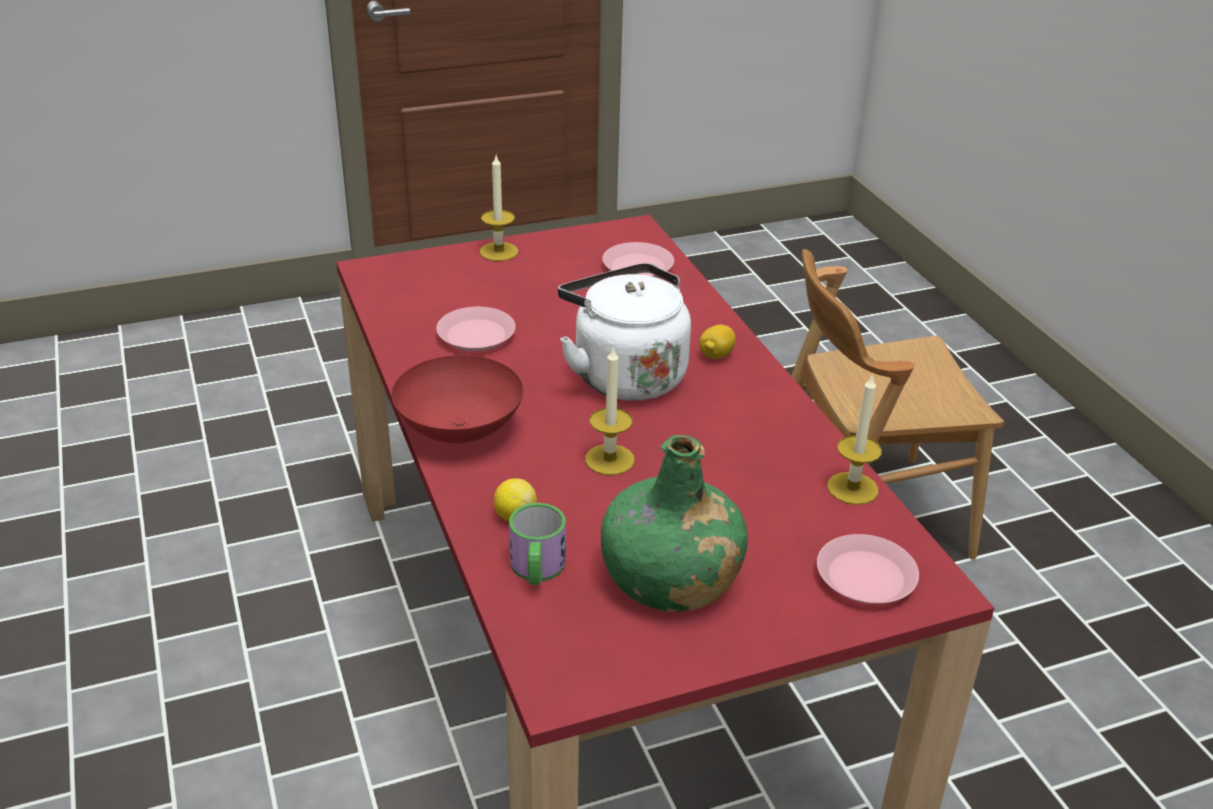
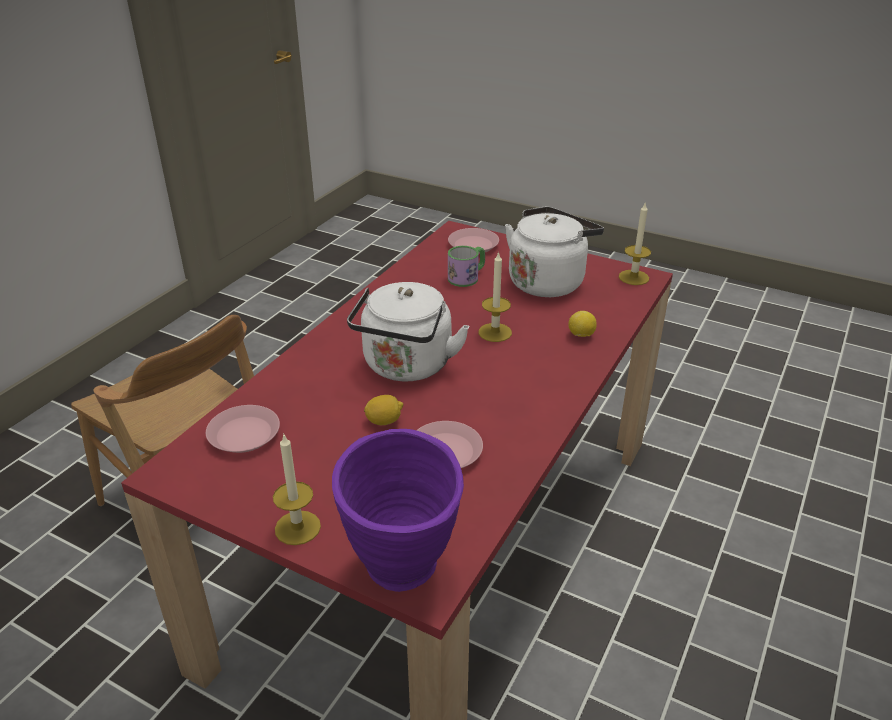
camera: 130 degrees left, 0 degrees up
red bowl [392,355,523,443] -> none
mug [509,503,566,585] -> mug moved to [448,246,485,287]
green bottle [601,435,748,612] -> white kettle [505,206,604,297]
lemon [699,325,736,359] -> lemon moved to [364,395,403,425]
candle [827,374,882,505] -> candle moved to [619,203,651,285]
none -> purple vase [332,429,464,592]

